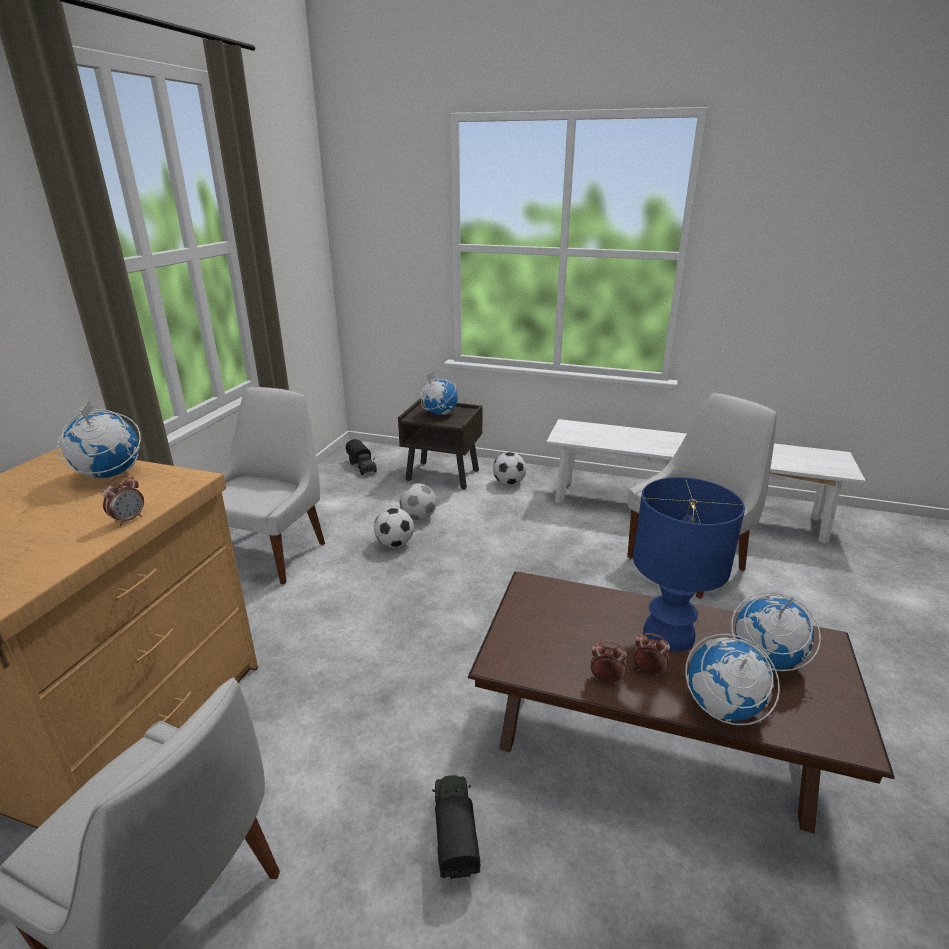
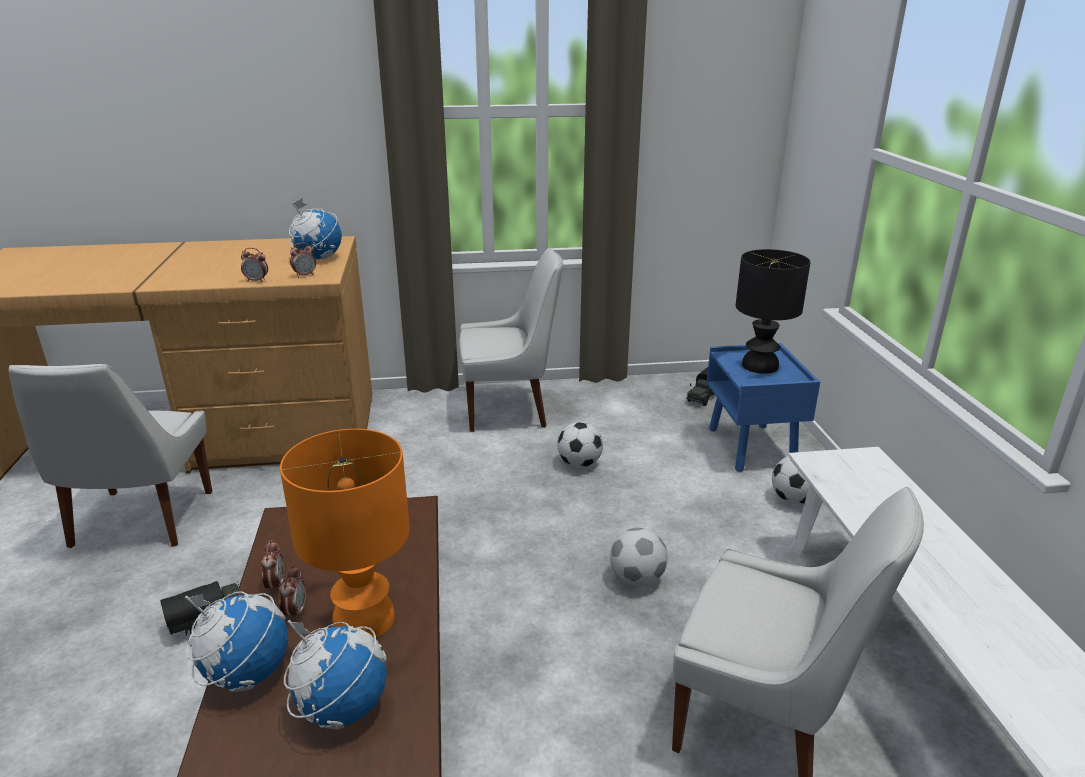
camera: 65 degrees right, 0 degrees up
brown nightstand [398,399,482,489] -> blue nightstand [707,343,820,472]
football [400,483,437,520] -> football moved to [610,528,668,586]
globe [421,372,458,415] -> black table lamp [735,249,810,374]
blue table lamp [633,477,745,652] -> orange table lamp [280,429,410,638]
none -> alarm clock [290,242,316,278]

